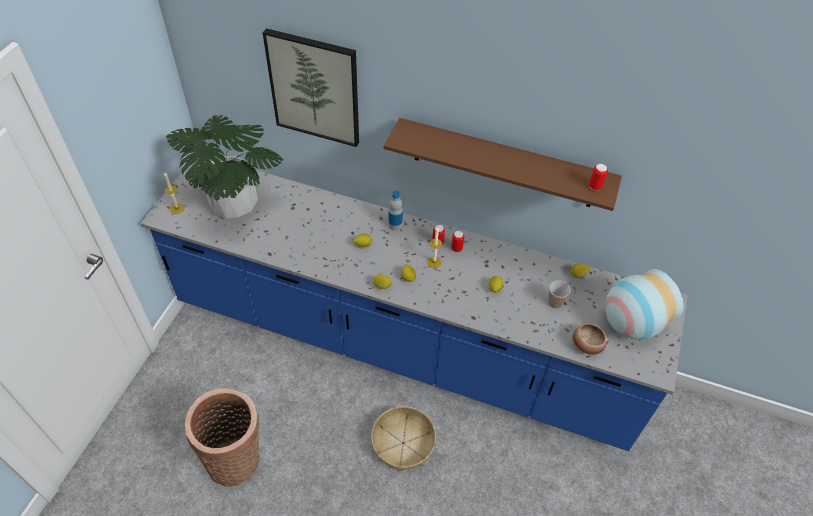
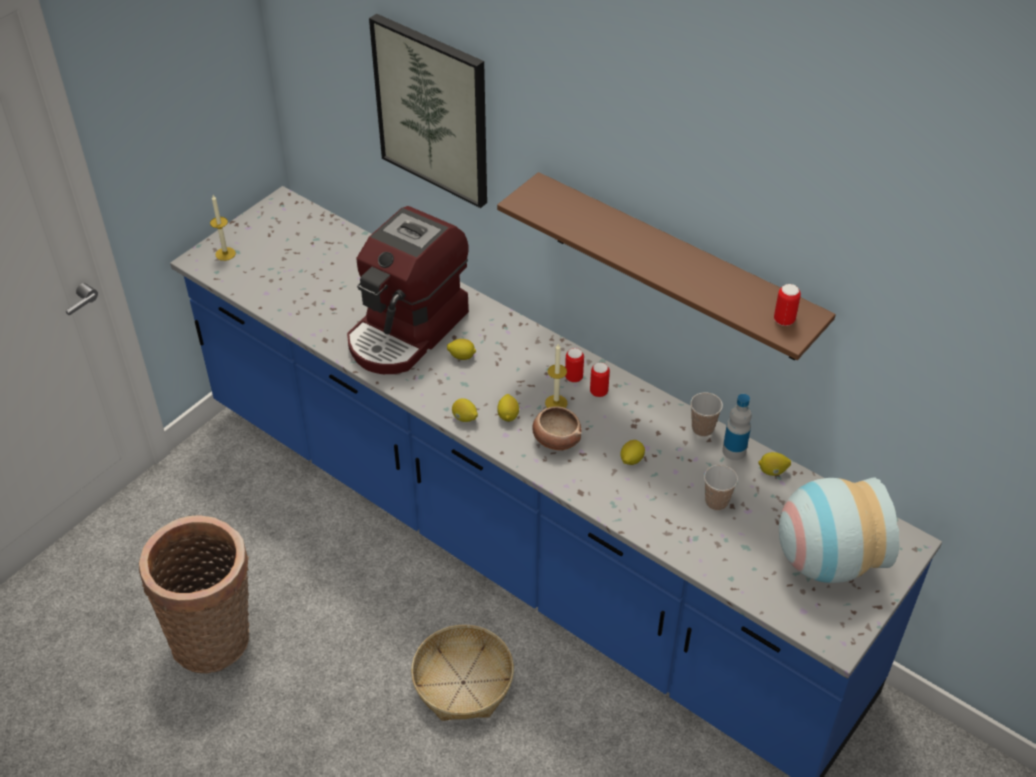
camera: 20 degrees right, 5 degrees down
potted plant [166,115,283,218] -> none
bottle [388,190,403,231] -> bottle moved to [722,394,752,460]
bowl [572,323,609,355] -> bowl moved to [532,407,581,450]
none -> coffee machine [347,206,469,374]
none -> cup [690,392,723,437]

